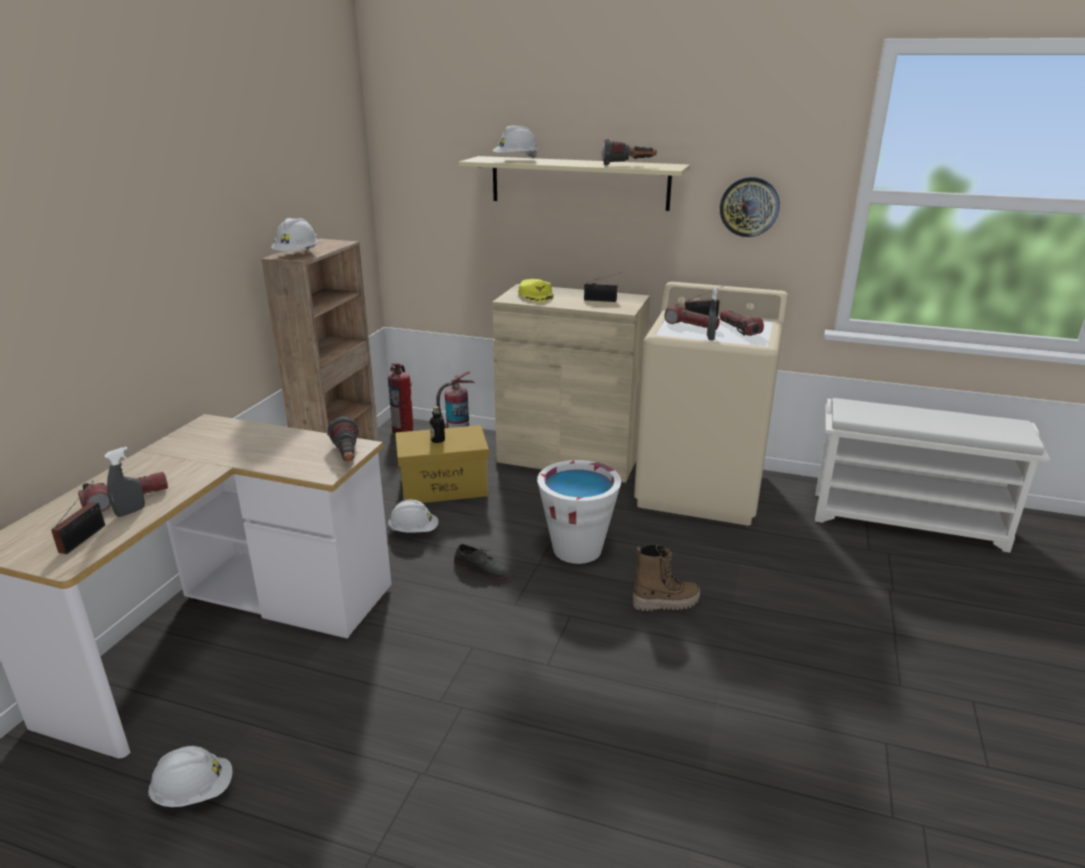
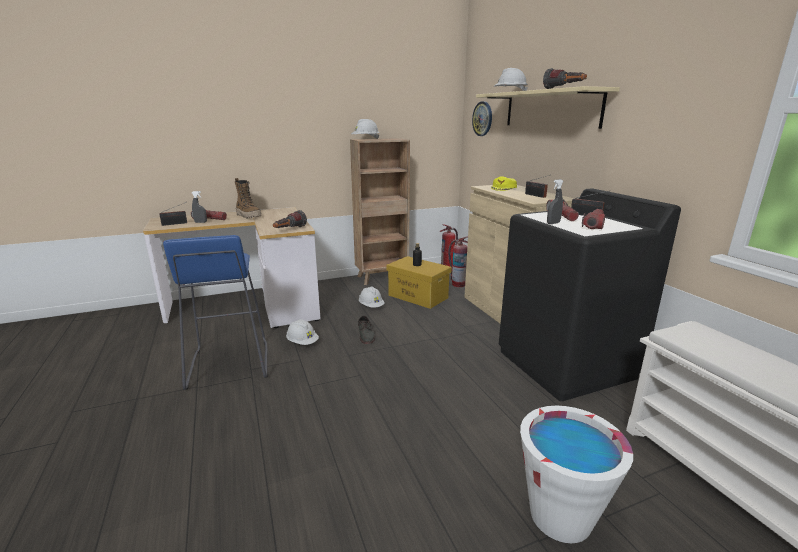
camera: 50 degrees right, 5 degrees down
white hard hat [148,746,233,807] -> white hard hat moved to [286,319,319,345]
white bucket [537,460,621,564] -> white bucket moved to [520,406,633,543]
boot [633,544,700,611] -> boot moved to [235,178,261,218]
beige washing machine [634,282,788,526] -> black washing machine [499,188,681,401]
wall clock [720,177,780,237] -> wall clock moved to [472,101,492,136]
none -> blue stool [163,235,268,390]

